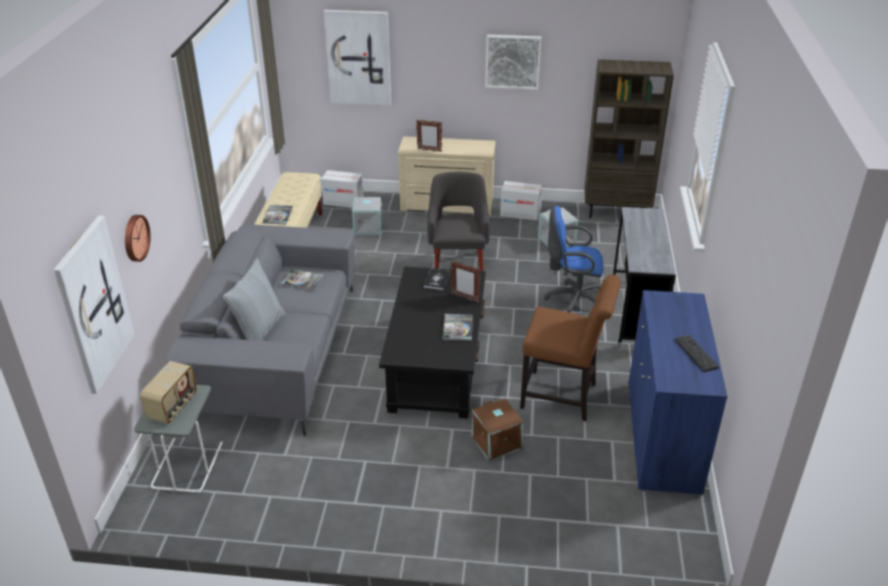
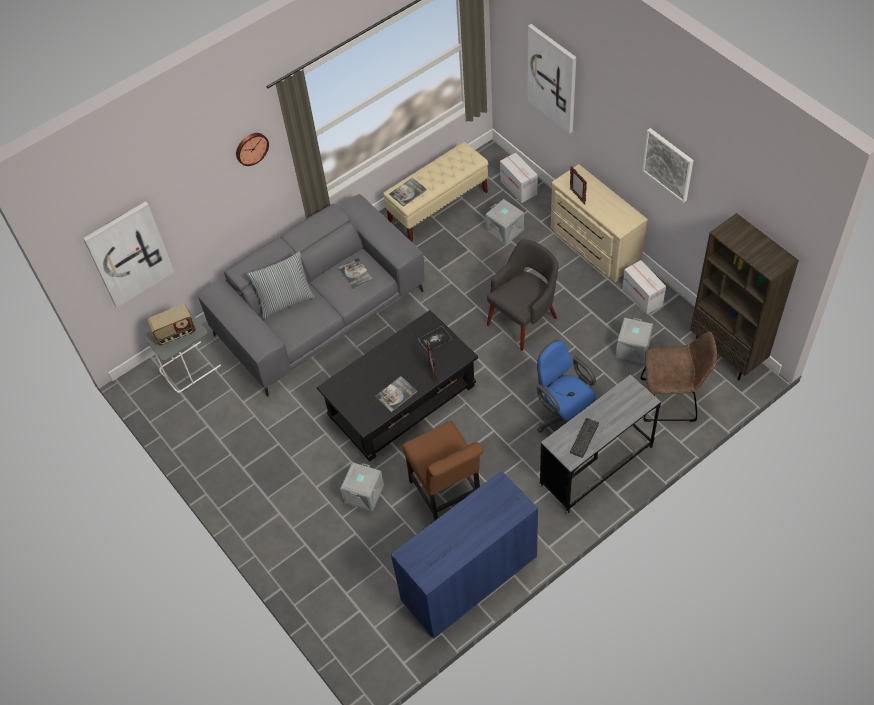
camera: 50 degrees right, 20 degrees up
wall clock [125,215,151,262] -> wall clock moved to [236,133,269,166]
brown storage box [472,399,524,461] -> grey storage box [340,462,384,512]
keyboard [675,335,719,372] -> keyboard moved to [570,418,599,458]
none -> brown chair [640,332,717,422]

